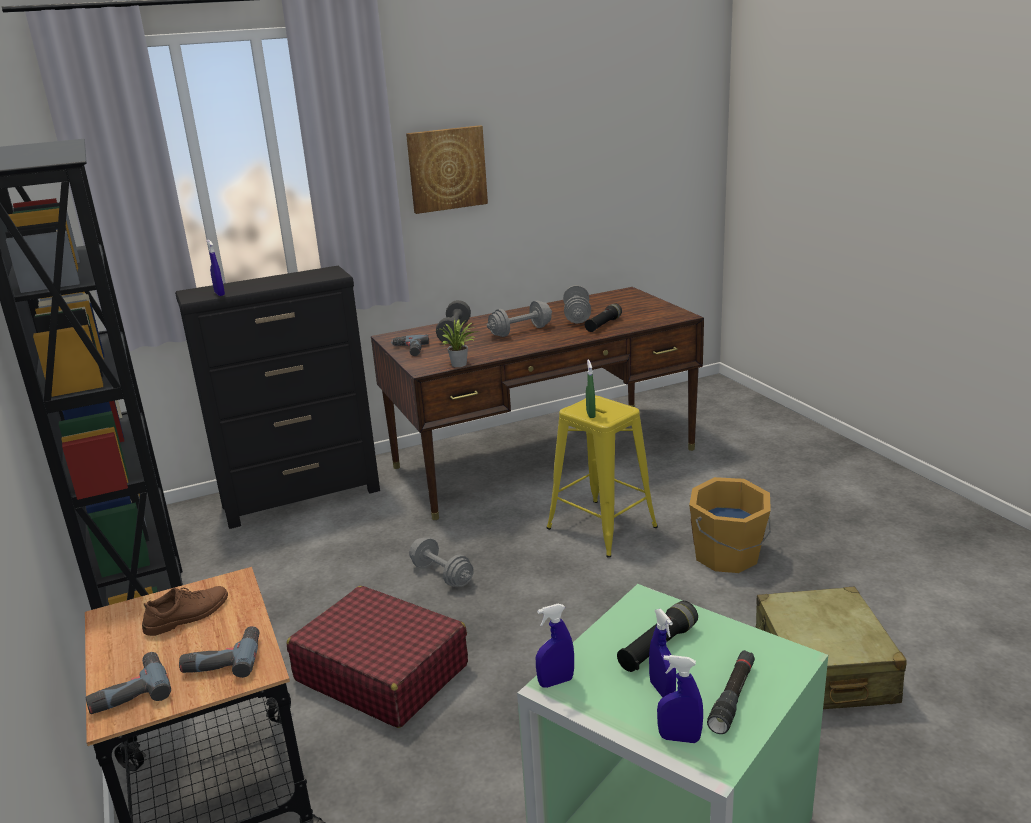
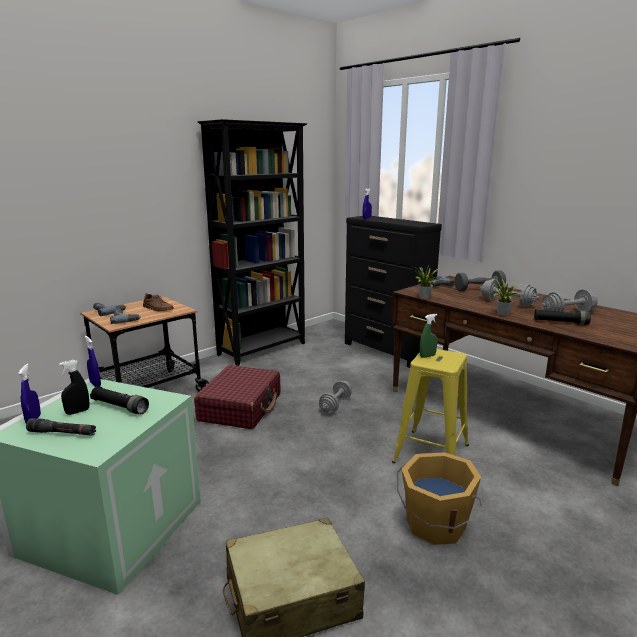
camera: 70 degrees right, 5 degrees down
picture [406,125,488,214] -> none
blue spray bottle [649,609,676,698] -> black spray bottle [59,360,89,415]
none -> potted plant [492,278,522,316]

